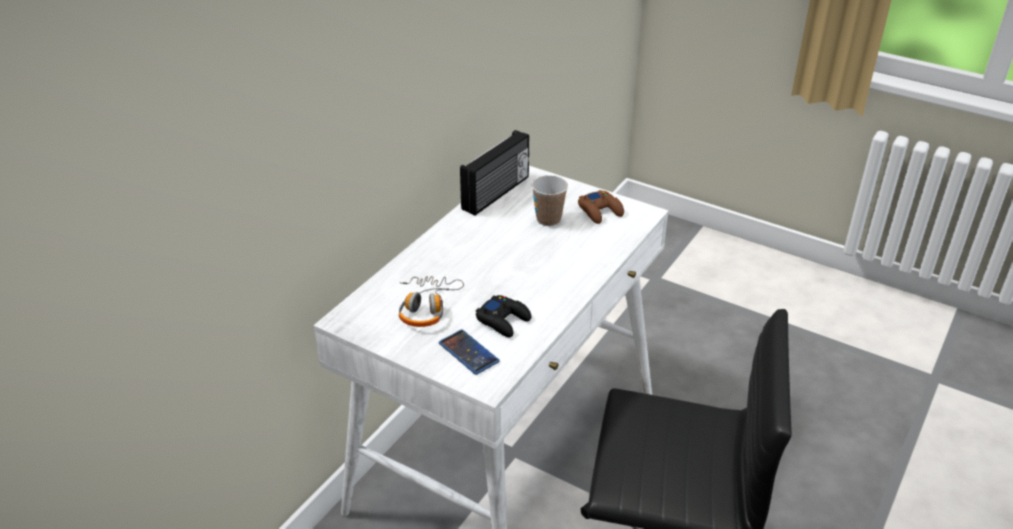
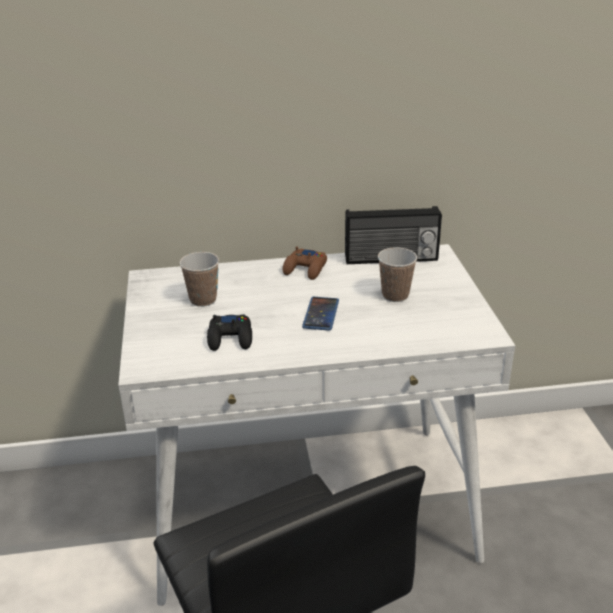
camera: 50 degrees right, 5 degrees down
headphones [399,276,464,327] -> cup [180,252,219,307]
phone [439,330,500,375] -> phone moved to [302,297,339,331]
brown game controller [578,190,624,224] -> brown game controller moved to [282,246,327,280]

